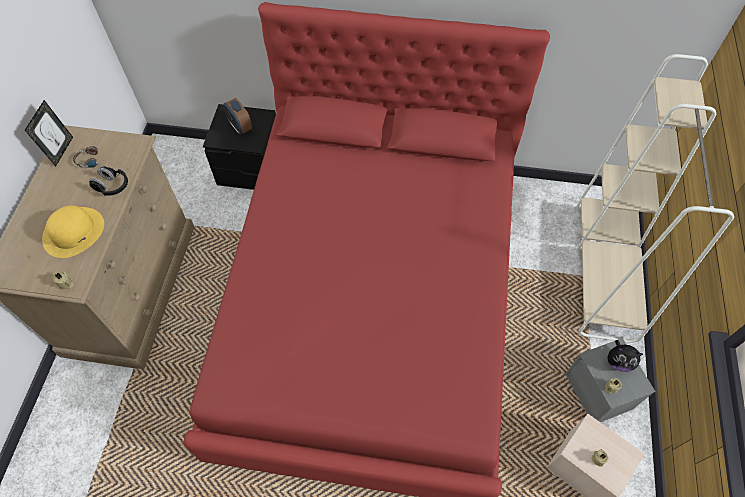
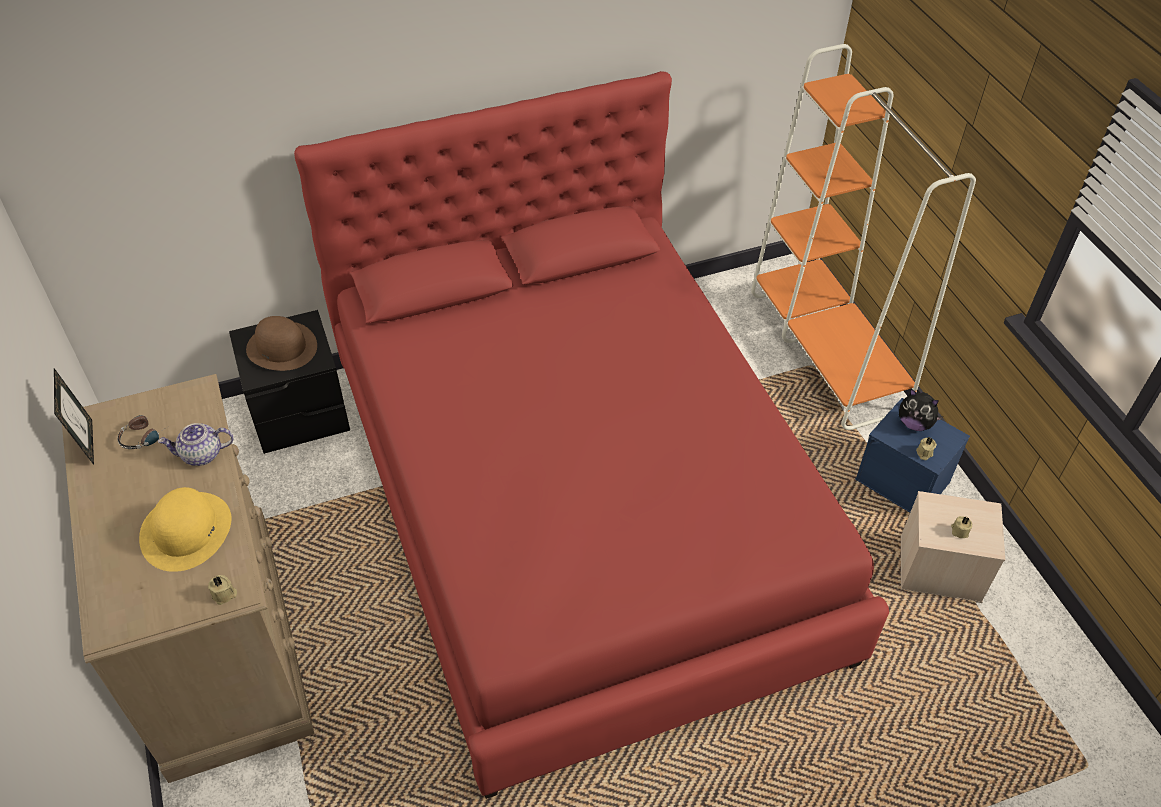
camera: 30 degrees left, 10 degrees down
black headphones [89,166,128,196] -> teapot [158,423,233,466]
alarm clock [223,98,252,135] -> brown hat [246,316,317,371]
grey storage box [565,338,655,422] -> blue storage box [855,398,970,513]
beige clothes rack [576,54,734,343] -> orange clothes rack [751,44,976,430]
plush toy [608,340,643,372] -> plush toy turned 45 degrees clockwise [899,389,943,431]

